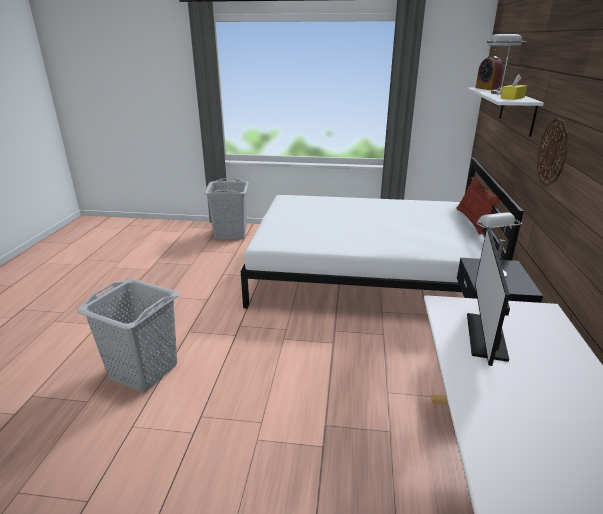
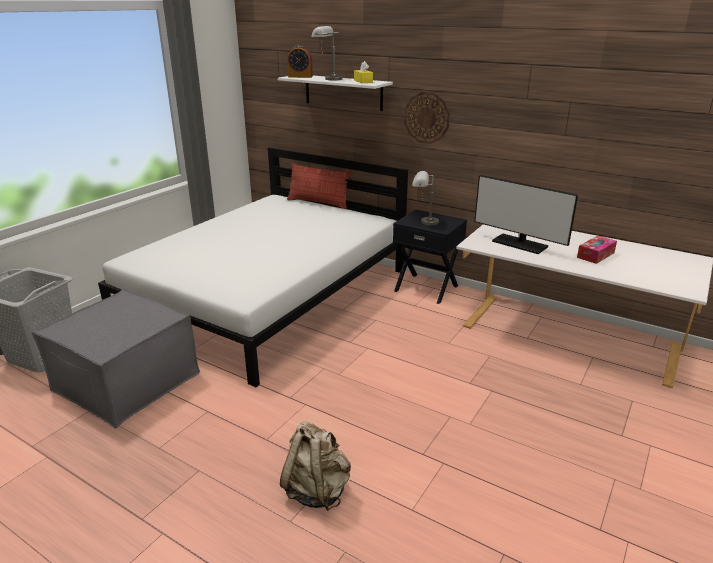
camera: 65 degrees left, 0 degrees up
grey laundry basket [76,279,179,392] -> beige backpack [280,421,351,511]
none -> grey ottoman [32,289,200,428]
none -> tissue box [577,236,617,264]

